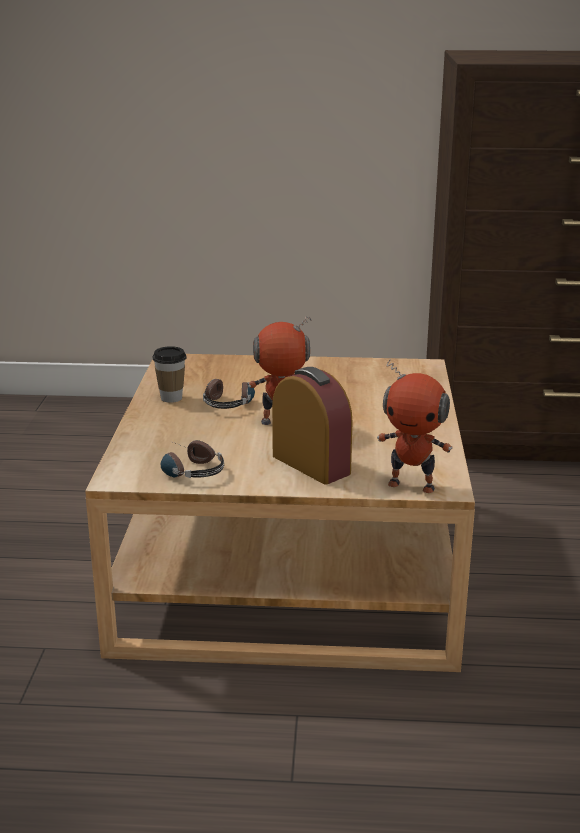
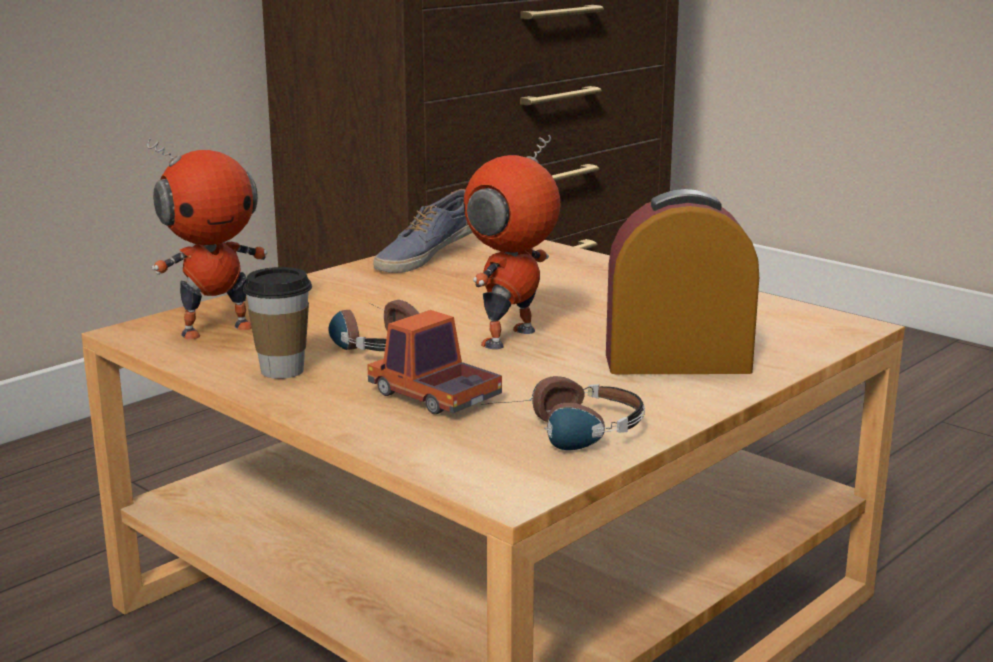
camera: 50 degrees left, 5 degrees down
toy robot [377,360,453,493] -> toy robot moved to [147,138,267,339]
none -> toy truck [367,310,502,414]
none -> shoe [373,189,472,273]

